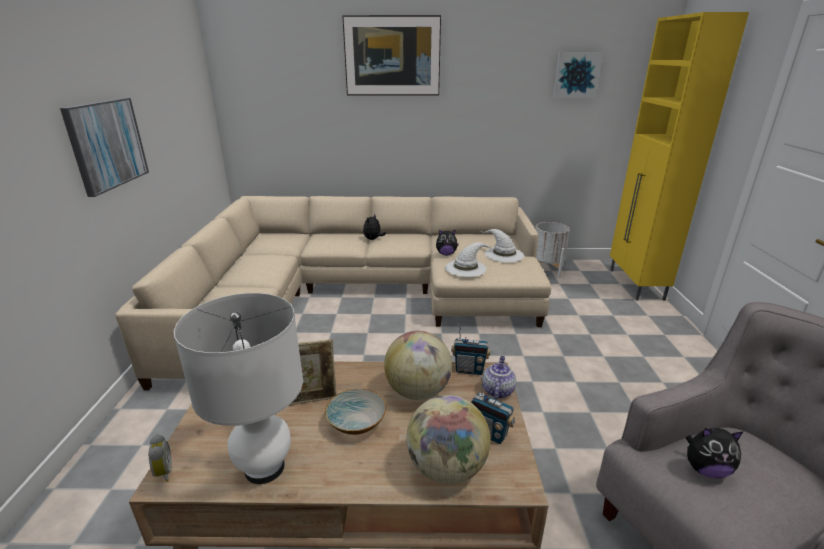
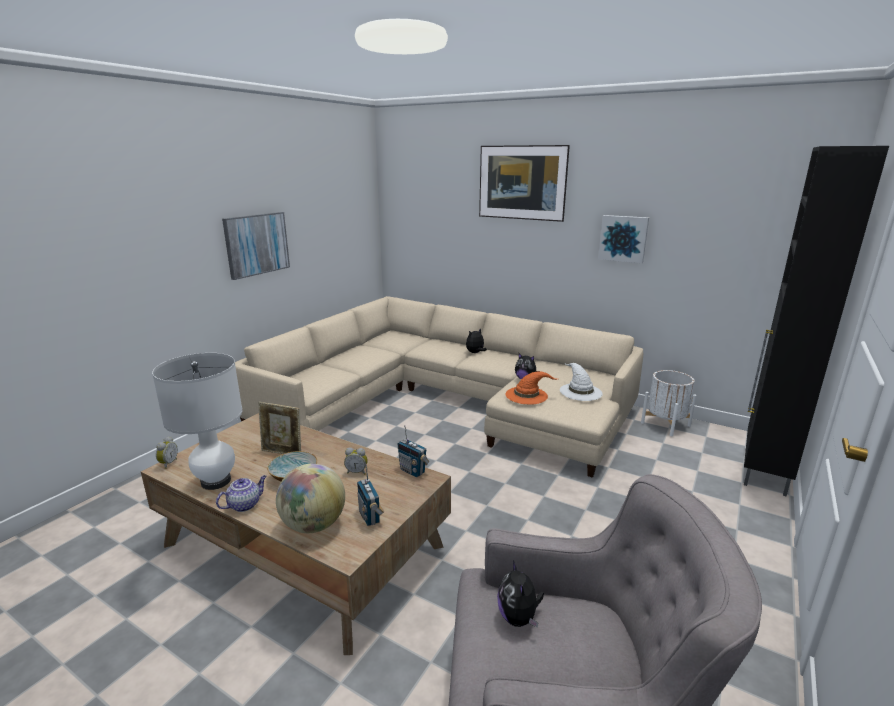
camera: 30 degrees right, 5 degrees down
globe [384,331,452,400] -> alarm clock [344,447,368,475]
white hat [445,242,493,277] -> orange hat [505,372,557,405]
teapot [482,356,516,400] -> teapot moved to [216,475,267,512]
picture [553,52,603,98] -> picture moved to [598,215,649,263]
yellow cabinet [610,12,749,301] -> black cabinet [744,146,889,496]
plush toy [686,428,744,478] -> plush toy turned 45 degrees clockwise [497,560,544,628]

